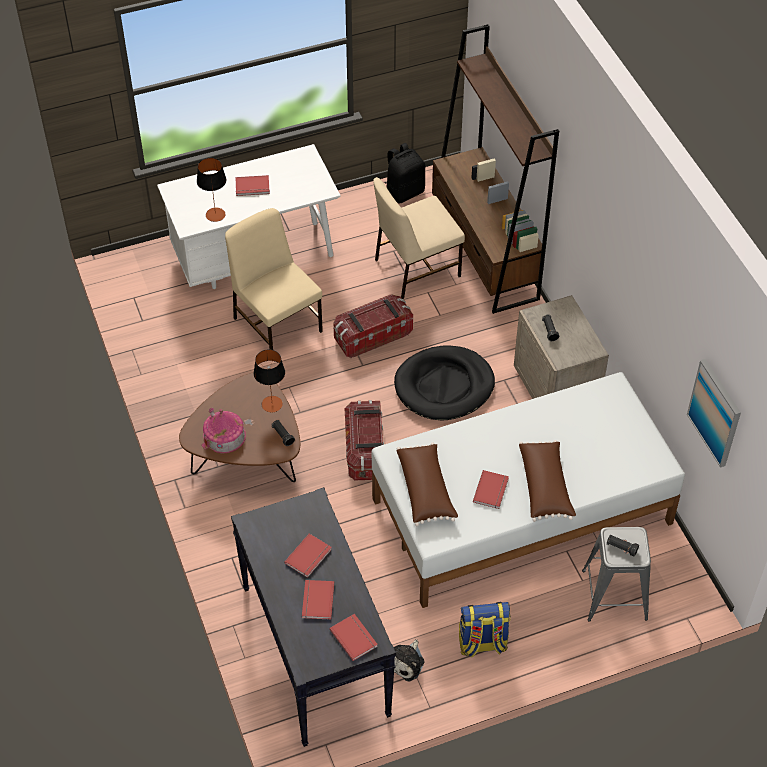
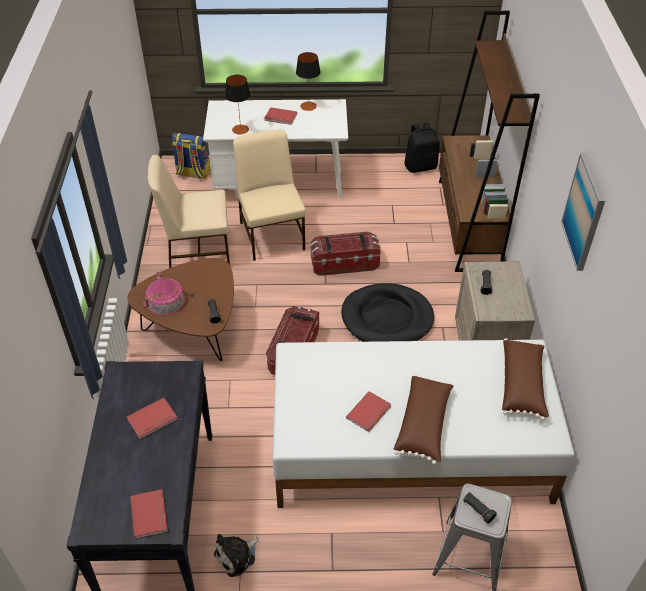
camera: 20 degrees right, 5 degrees down
table lamp [254,350,285,412] -> table lamp moved to [296,52,320,111]
red book [302,580,335,620] -> none
beige chair [373,177,465,299] -> beige chair moved to [148,155,230,268]
brown pillow [396,443,458,526] -> brown pillow moved to [502,338,549,420]
backpack [459,602,511,658] -> backpack moved to [172,133,210,179]
picture [687,359,741,468] -> picture moved to [561,153,605,271]

